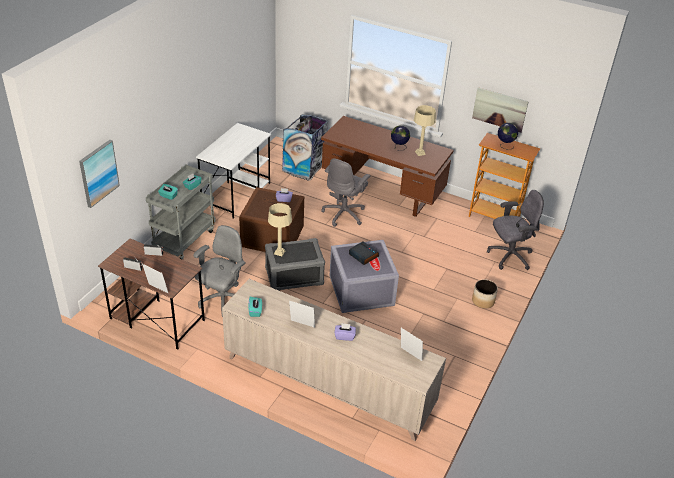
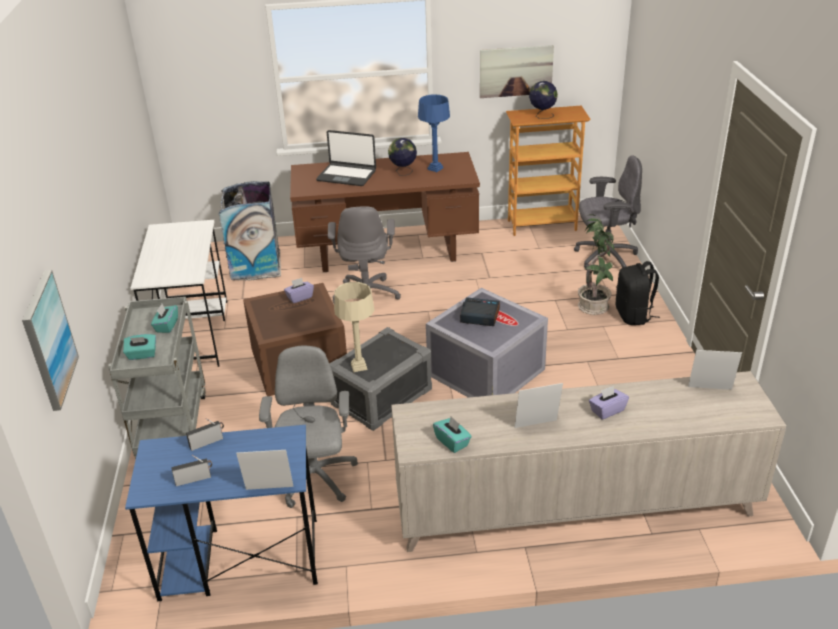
camera: 30 degrees left, 5 degrees down
brown desk [98,239,205,349] -> blue desk [125,425,318,601]
beige table lamp [414,105,436,156] -> blue table lamp [418,95,450,172]
planter [472,279,498,309] -> black backpack [616,261,660,325]
grey office chair [487,190,544,270] -> grey office chair turned 45 degrees clockwise [574,155,642,270]
none -> laptop [316,130,376,186]
none -> potted plant [578,214,614,315]

